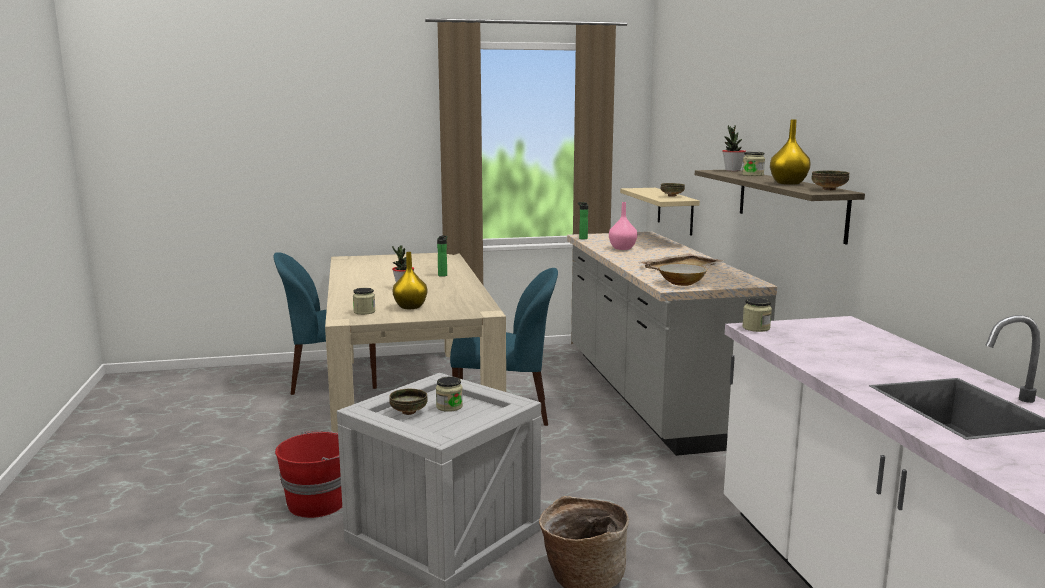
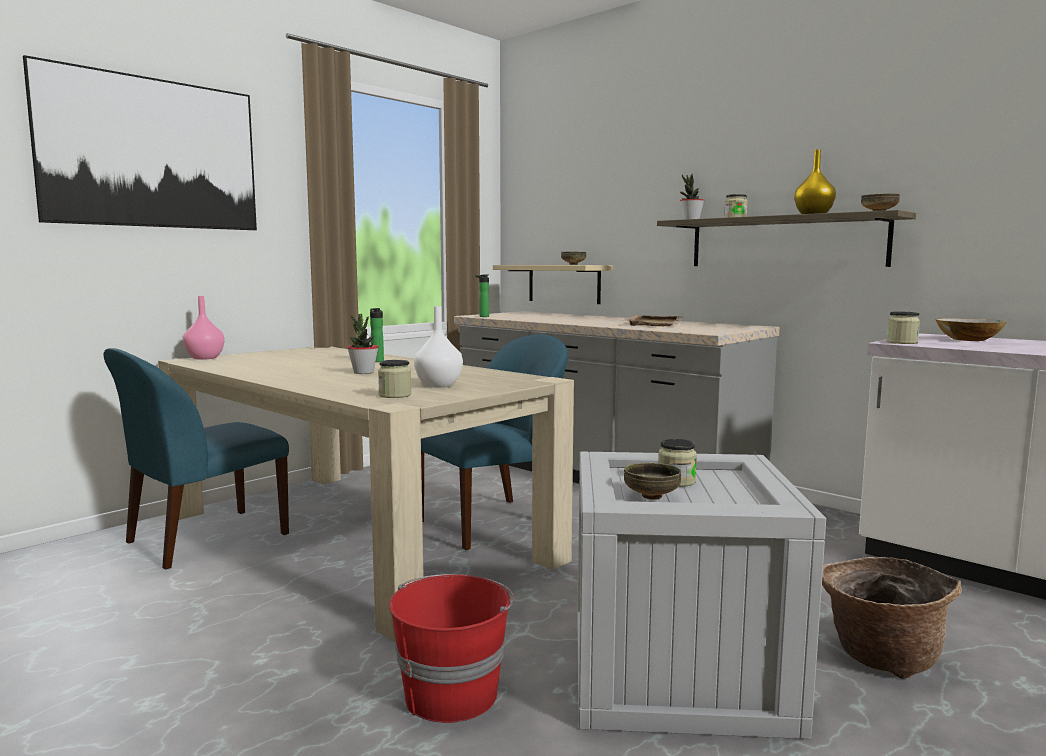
camera: 35 degrees left, 5 degrees down
yellow vase [393,252,427,309] -> white vase [414,306,463,388]
pink vase [609,202,637,250] -> pink vase moved to [183,296,225,360]
bowl [658,264,707,286] -> bowl moved to [935,318,1007,341]
none -> picture [23,55,257,230]

